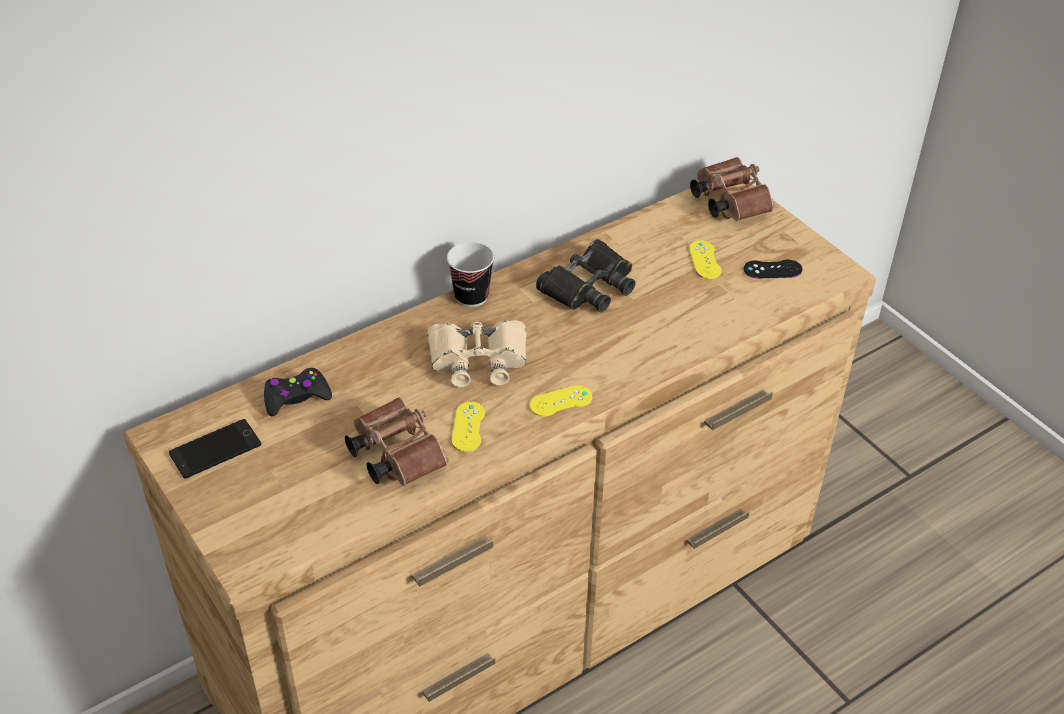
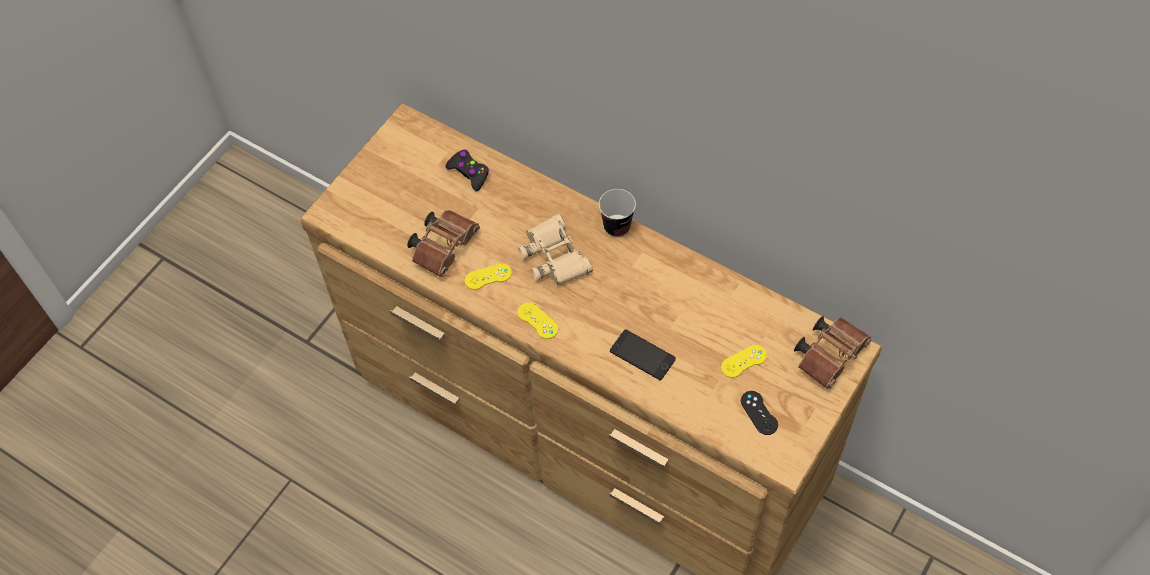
camera: 70 degrees right, 15 degrees up
phone [169,419,261,479] -> phone moved to [610,329,676,380]
black binoculars [536,239,636,312] -> none

